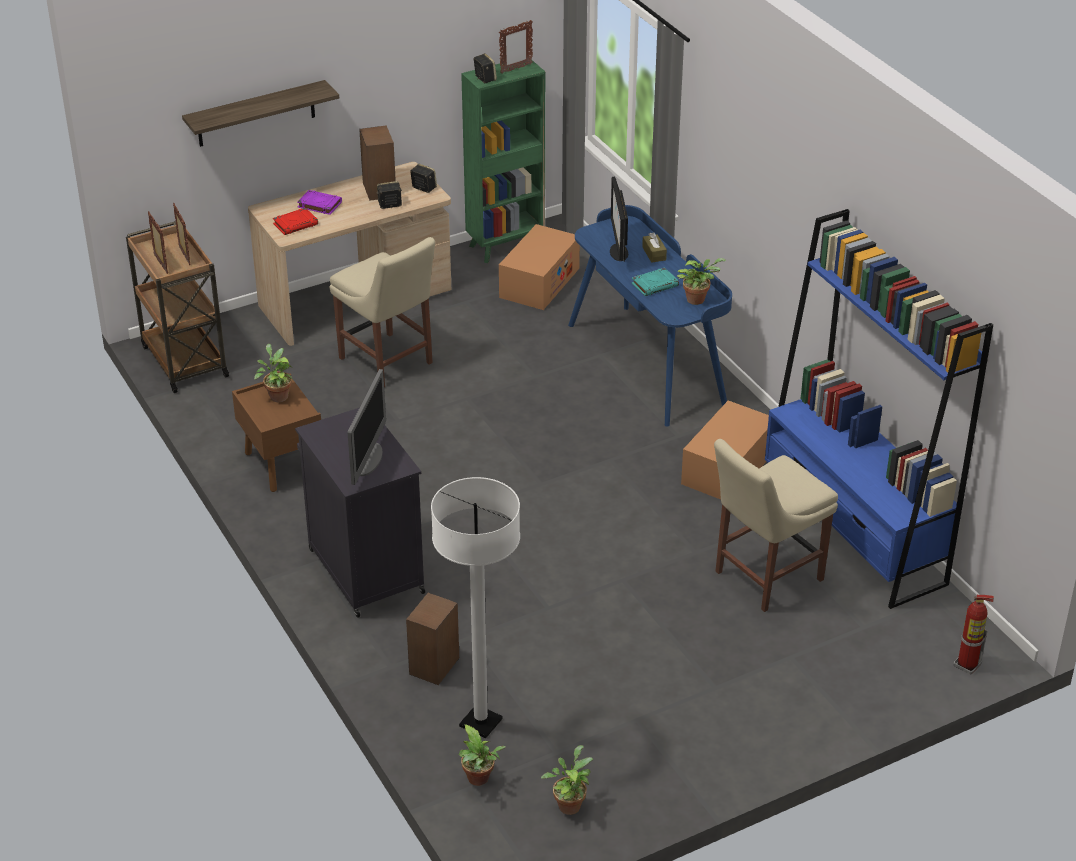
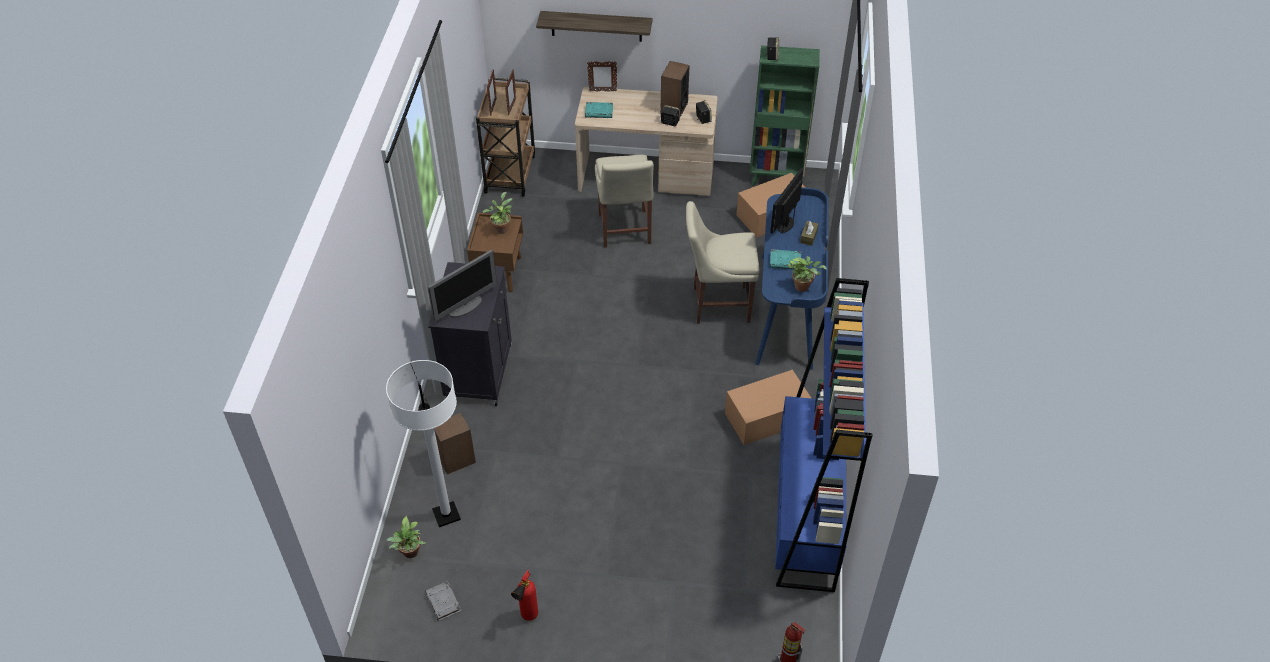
camera: 35 degrees right, 10 degrees up
red book [273,208,318,235] -> turquoise book [585,102,613,118]
purple book [297,190,342,215] -> none
picture frame [499,20,533,74] -> picture frame moved to [587,61,617,92]
potted plant [541,745,593,815] -> grey book [425,581,461,621]
beige chair [714,439,838,612] -> beige chair moved to [686,201,760,324]
none -> fire extinguisher [511,569,538,621]

